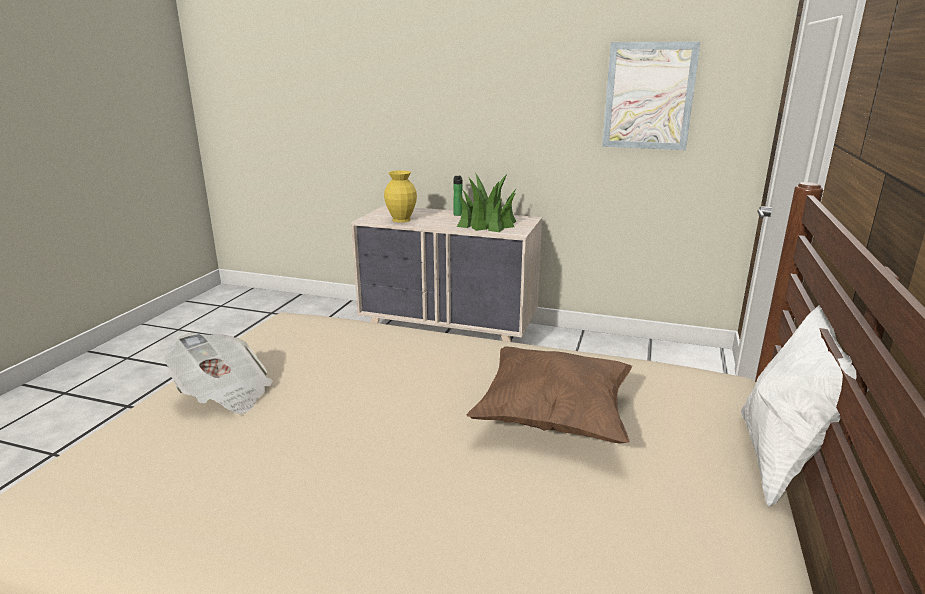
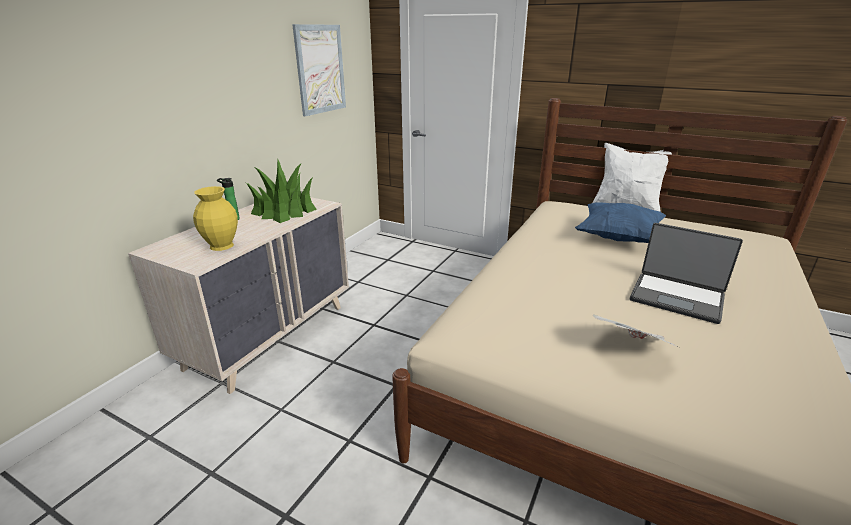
camera: 80 degrees left, 5 degrees up
brown pillow [467,346,632,444] -> blue pillow [575,203,666,243]
none -> laptop [630,223,743,324]

